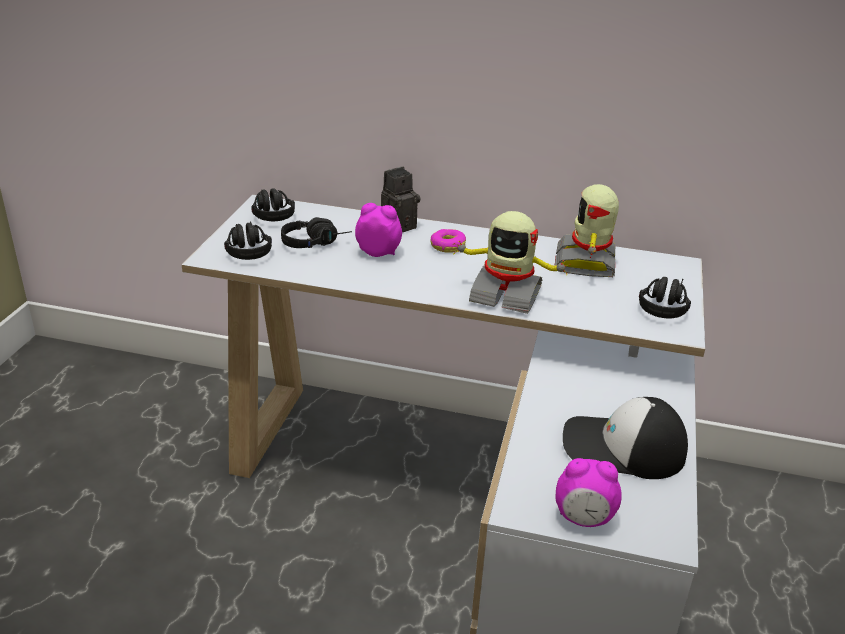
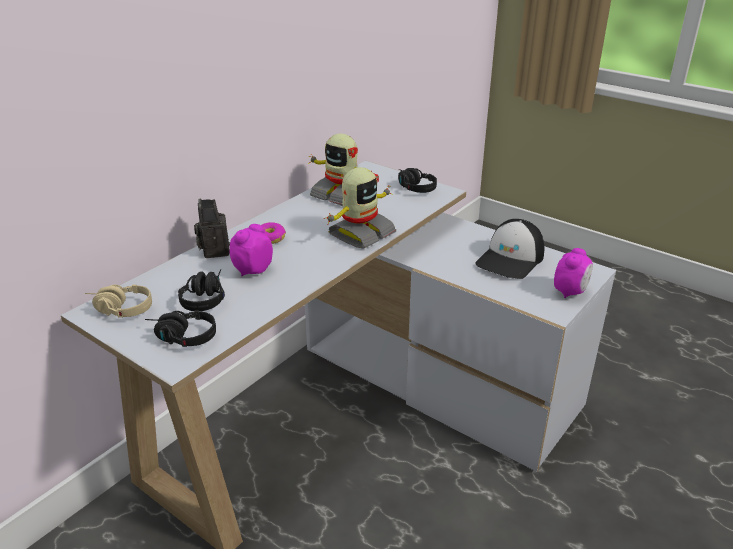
camera: 65 degrees left, 0 degrees up
black headphones [251,188,295,221] -> beige headphones [85,285,152,318]

